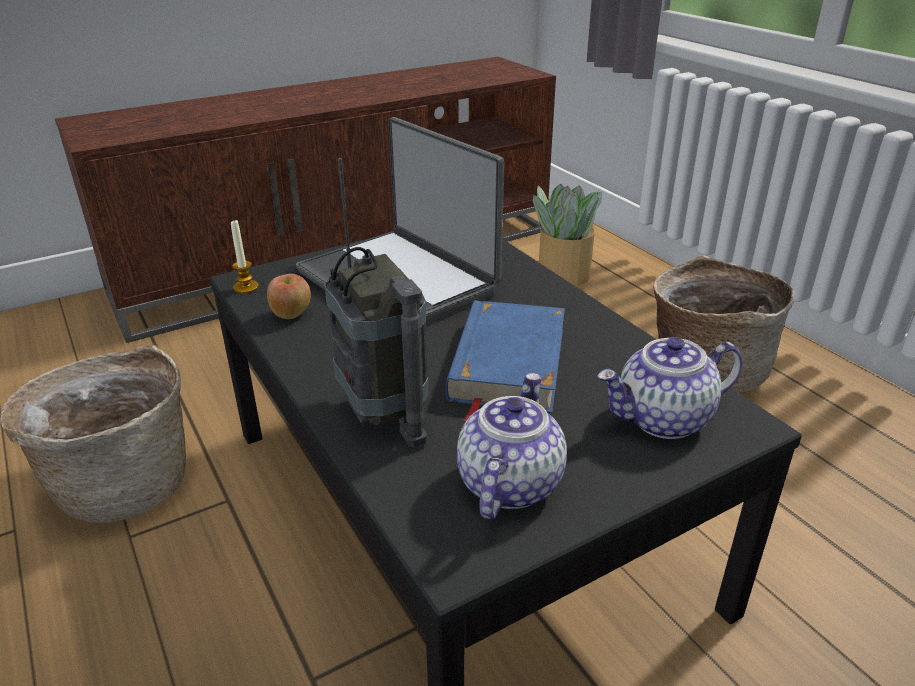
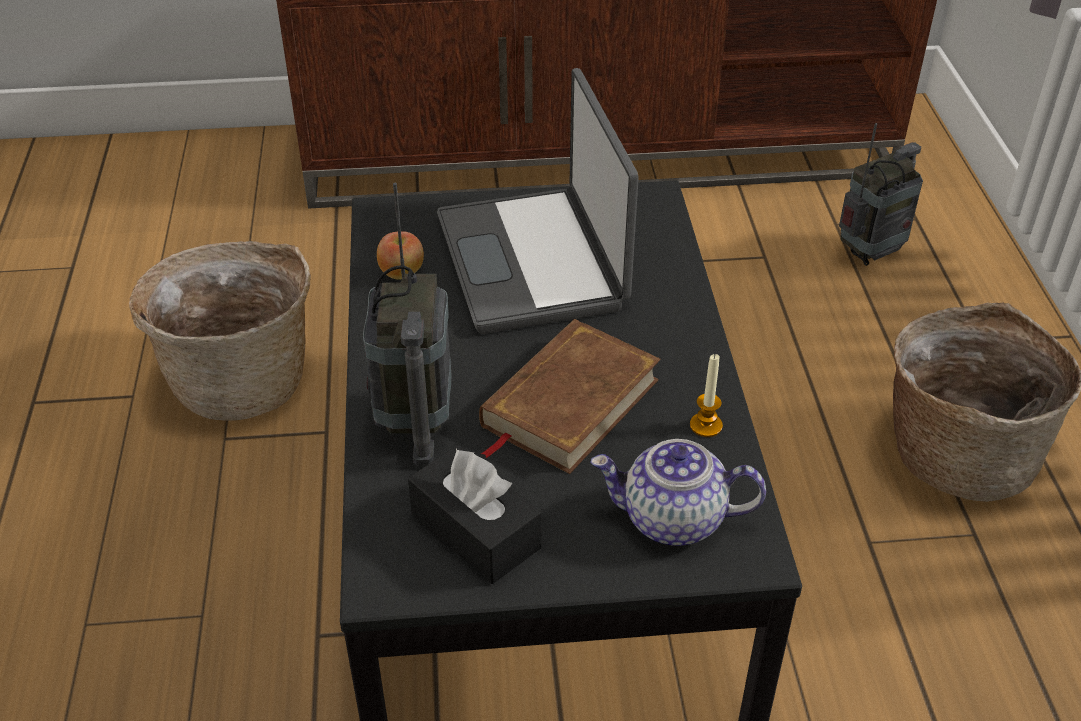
camera: 25 degrees right, 10 degrees up
candle [231,220,259,294] -> candle moved to [690,354,723,437]
blue book [445,300,565,422] -> brown book [479,319,661,474]
teapot [457,373,567,519] -> black tissue box [408,445,541,584]
potted plant [533,184,602,286] -> radio [839,123,923,266]

